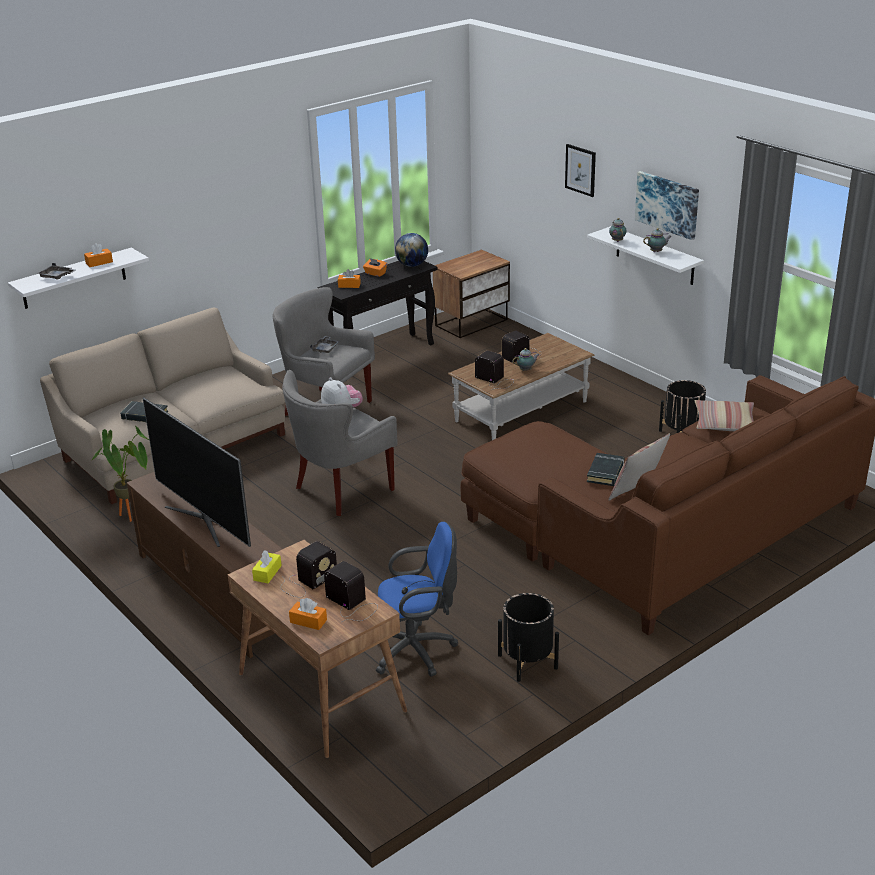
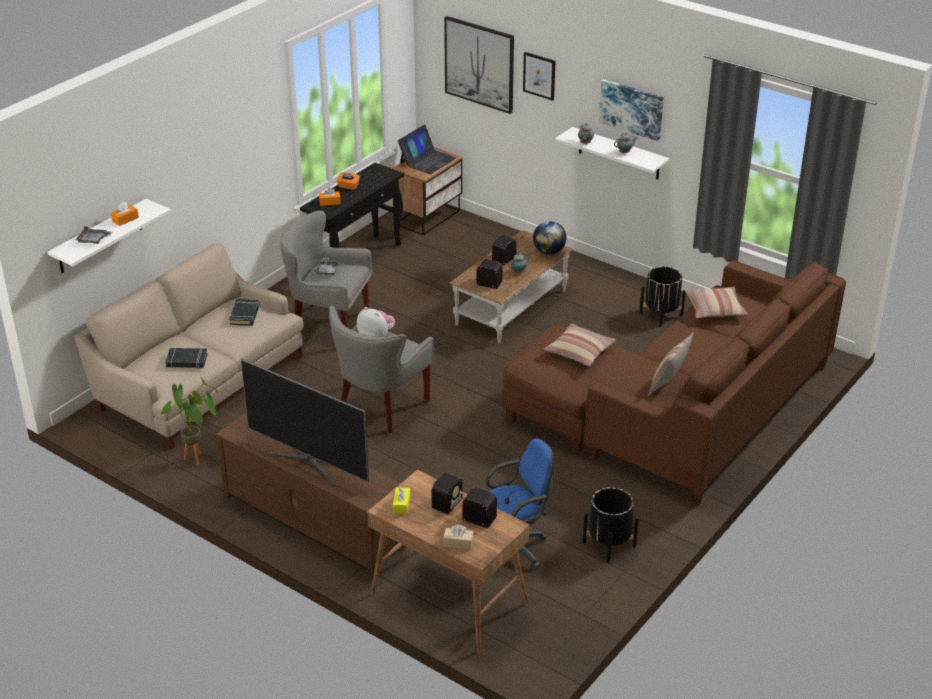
camera: 15 degrees left, 5 degrees up
orange tissue box [289,598,327,630] -> beige tissue box [443,524,474,549]
globe [395,233,428,267] -> globe moved to [533,221,566,255]
black book [587,453,624,486] -> black book moved to [229,299,260,326]
none -> laptop [398,125,456,174]
none -> picture [444,16,514,114]
none -> pillow [544,324,616,366]

